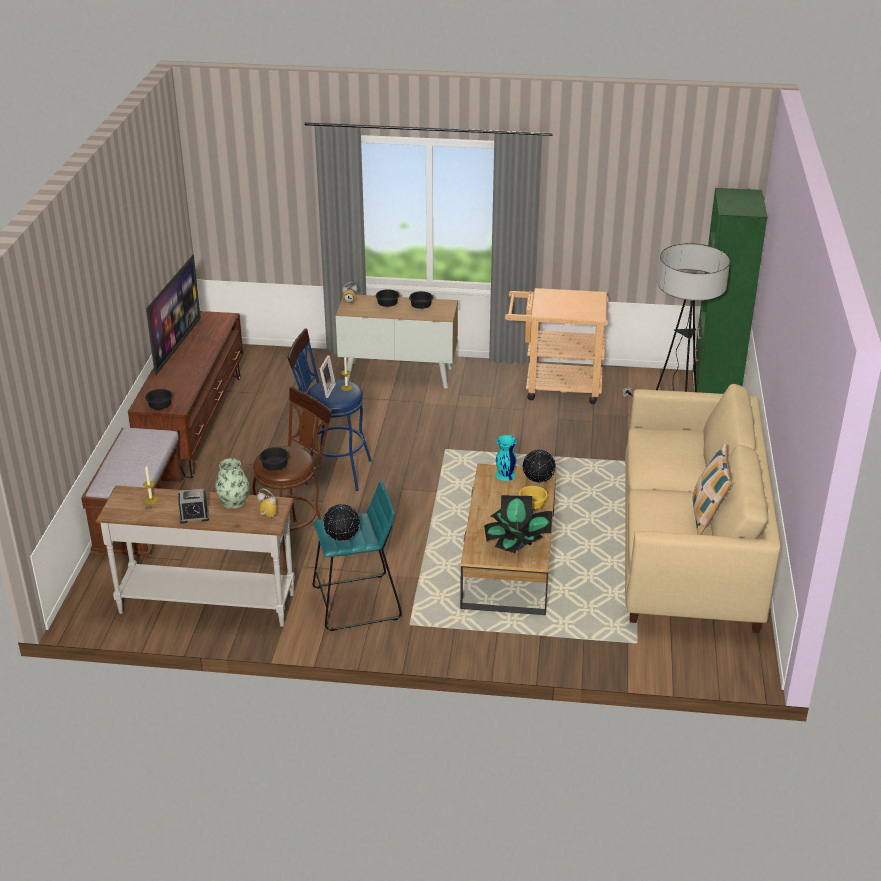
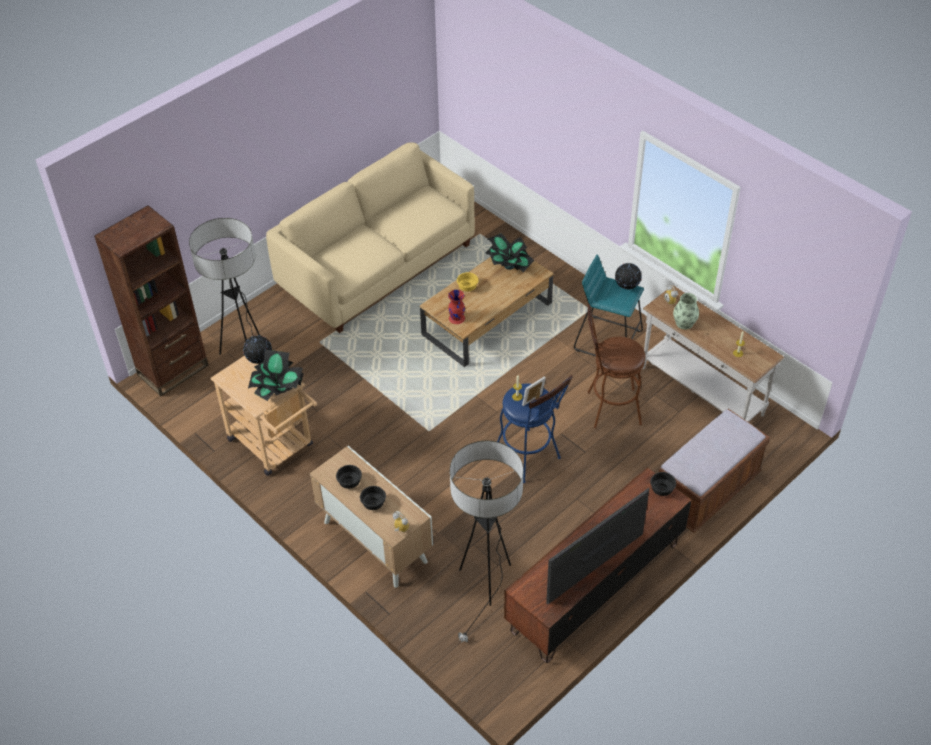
camera: 140 degrees left, 15 degrees up
alarm clock [179,489,209,524] -> none
black bowl [259,447,289,471] -> none
turquoise vase [495,435,517,481] -> red vase [448,290,465,324]
globe [523,449,556,484] -> globe moved to [243,336,272,364]
green bookcase [692,188,768,394] -> brown bookcase [94,205,209,396]
pillow [693,443,732,535] -> none
none -> potted plant [248,350,304,401]
none -> floor lamp [450,441,523,643]

